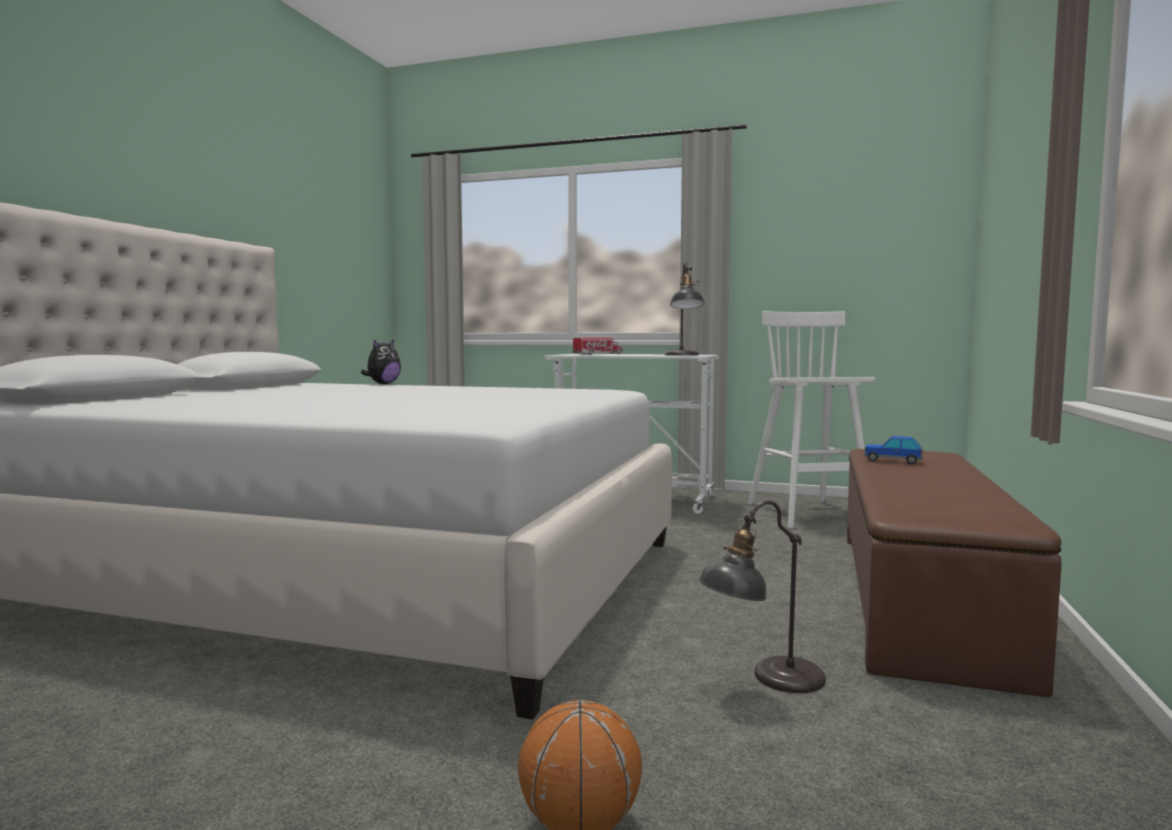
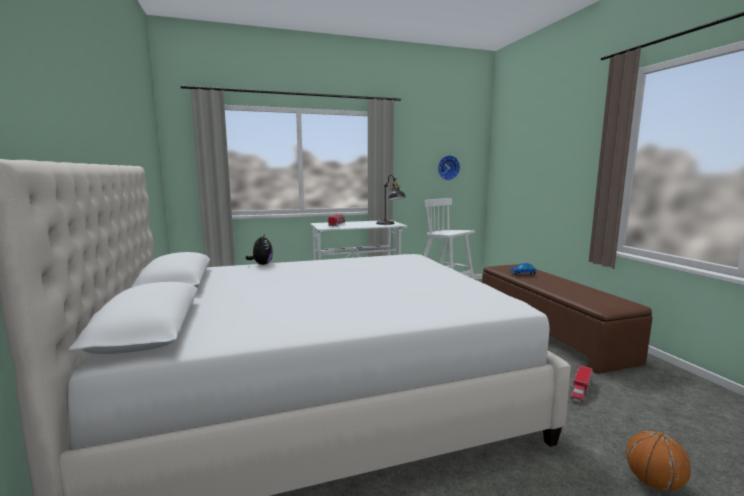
camera: 35 degrees left, 5 degrees up
grey table lamp [699,500,826,693] -> toy truck [570,366,593,403]
none -> wall clock [438,155,460,181]

